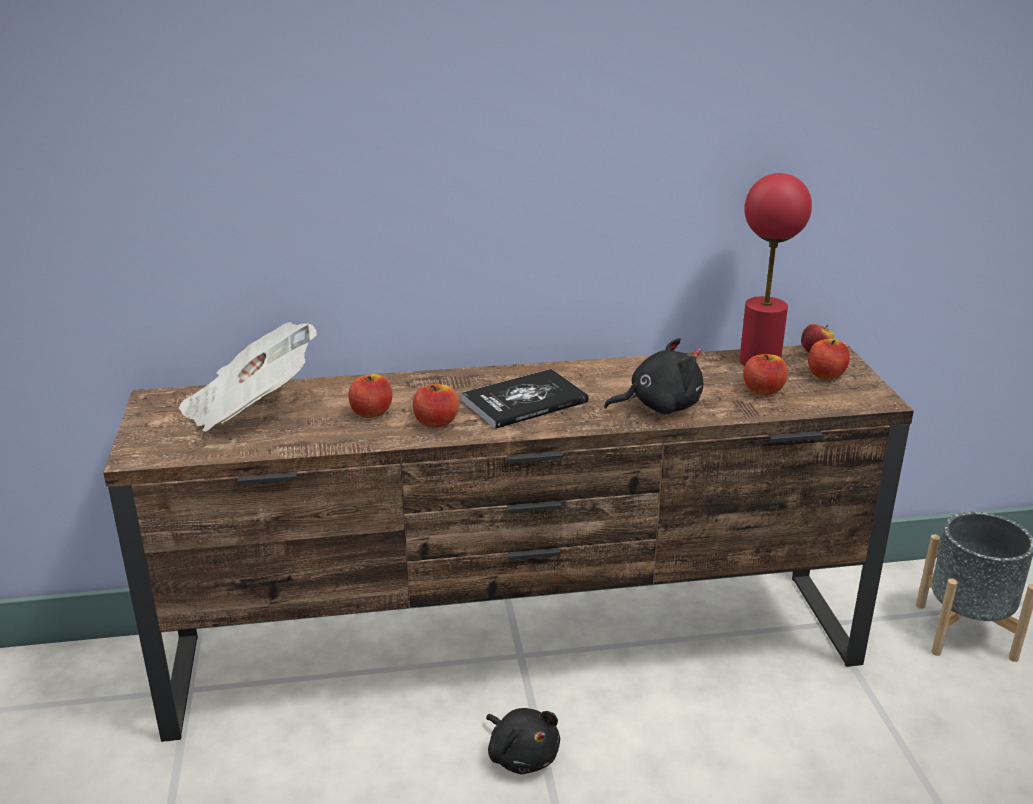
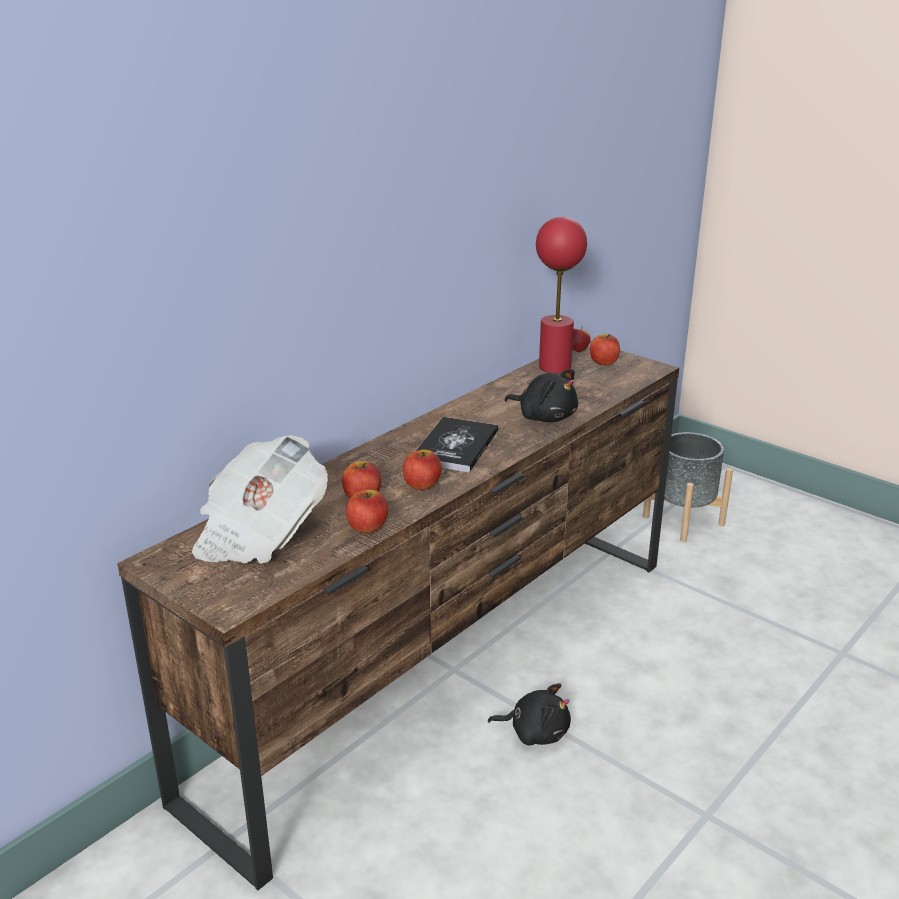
camera: 40 degrees left, 0 degrees up
black plush toy [604,338,703,414] -> black plush toy turned 90 degrees clockwise [504,369,578,422]
apple [743,354,788,395] -> apple moved to [346,490,388,533]

